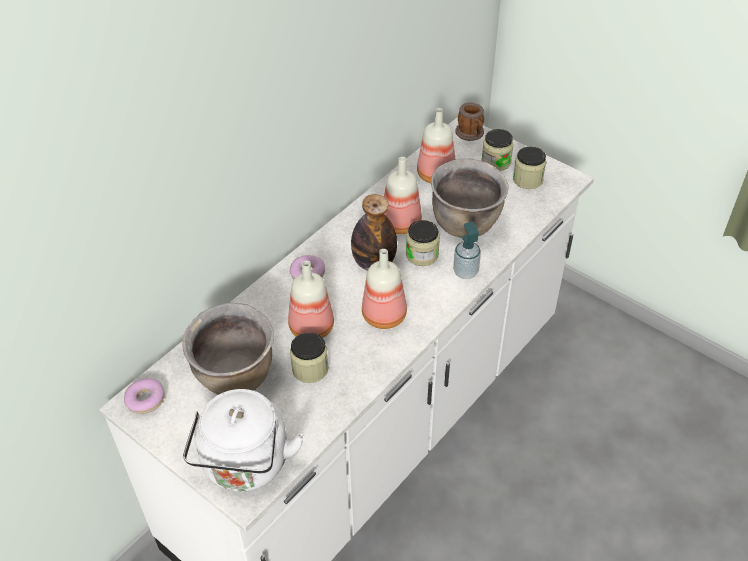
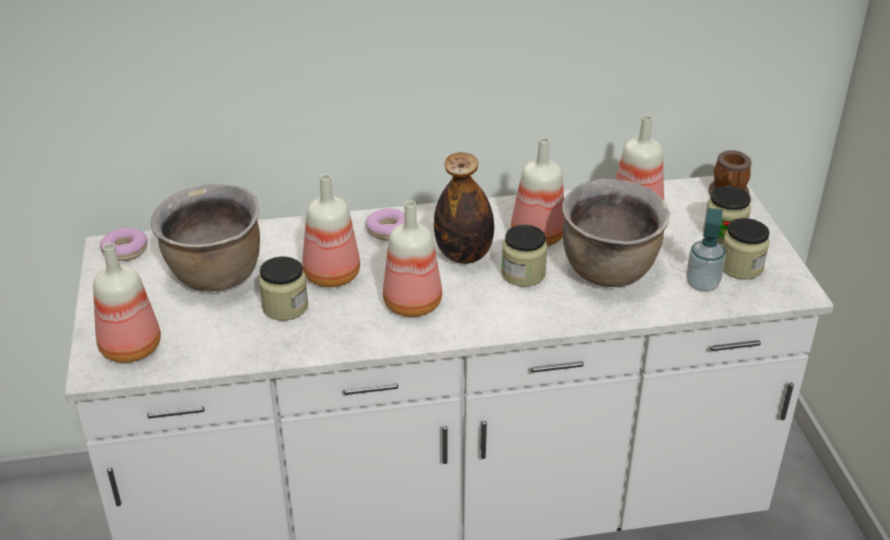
camera: 40 degrees right, 10 degrees down
white kettle [183,389,304,492] -> bottle [93,243,161,363]
soap dispenser [453,221,481,279] -> soap dispenser moved to [686,208,726,292]

